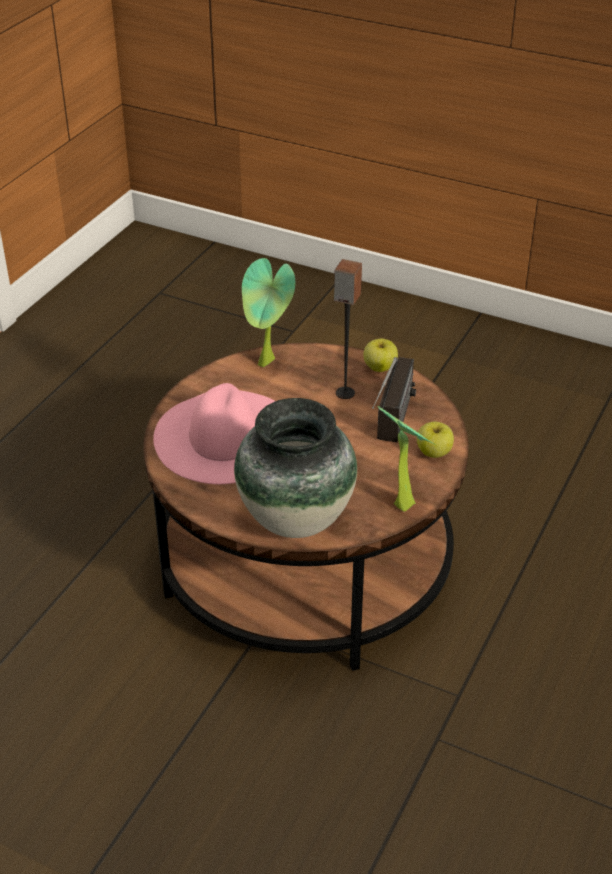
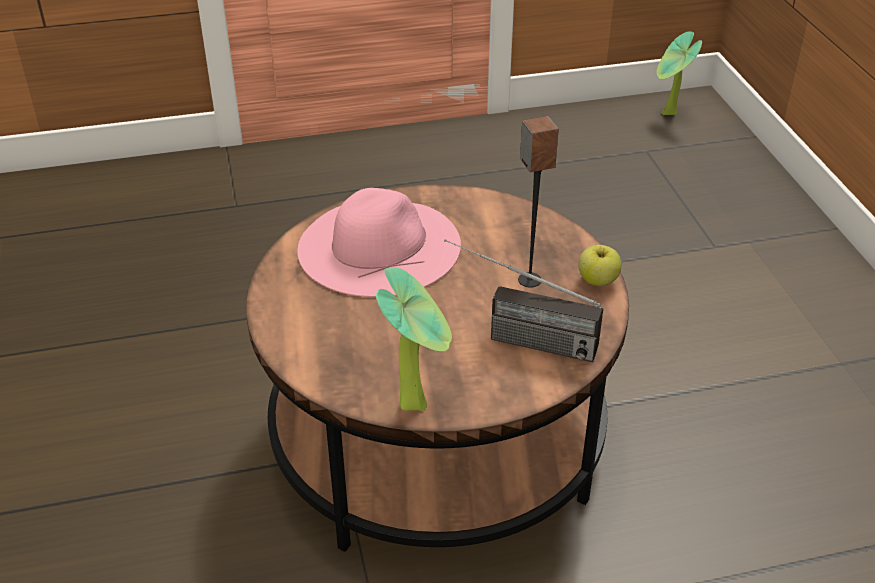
camera: 50 degrees right, 0 degrees up
vase [234,398,357,538] -> none
potted plant [242,258,295,367] -> potted plant moved to [657,31,702,115]
radio [372,357,416,442] -> radio turned 45 degrees clockwise [444,239,603,362]
apple [417,422,454,458] -> none

